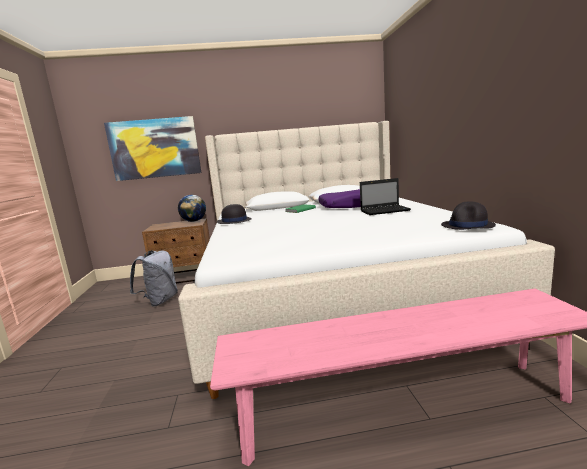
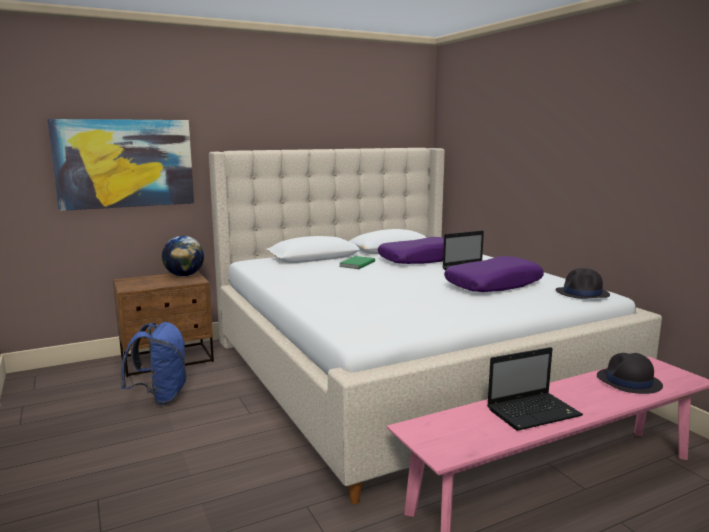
camera: 20 degrees left, 0 degrees up
grey backpack [130,250,178,307] -> blue backpack [121,322,186,406]
black hat [217,204,251,224] -> black hat moved to [597,353,663,394]
none -> purple pillow [444,256,544,292]
none -> laptop [487,347,583,431]

